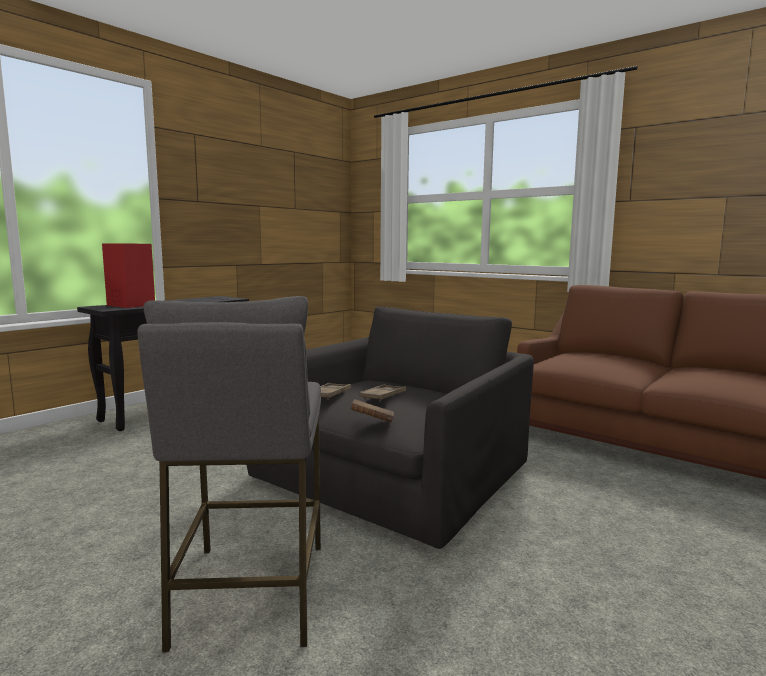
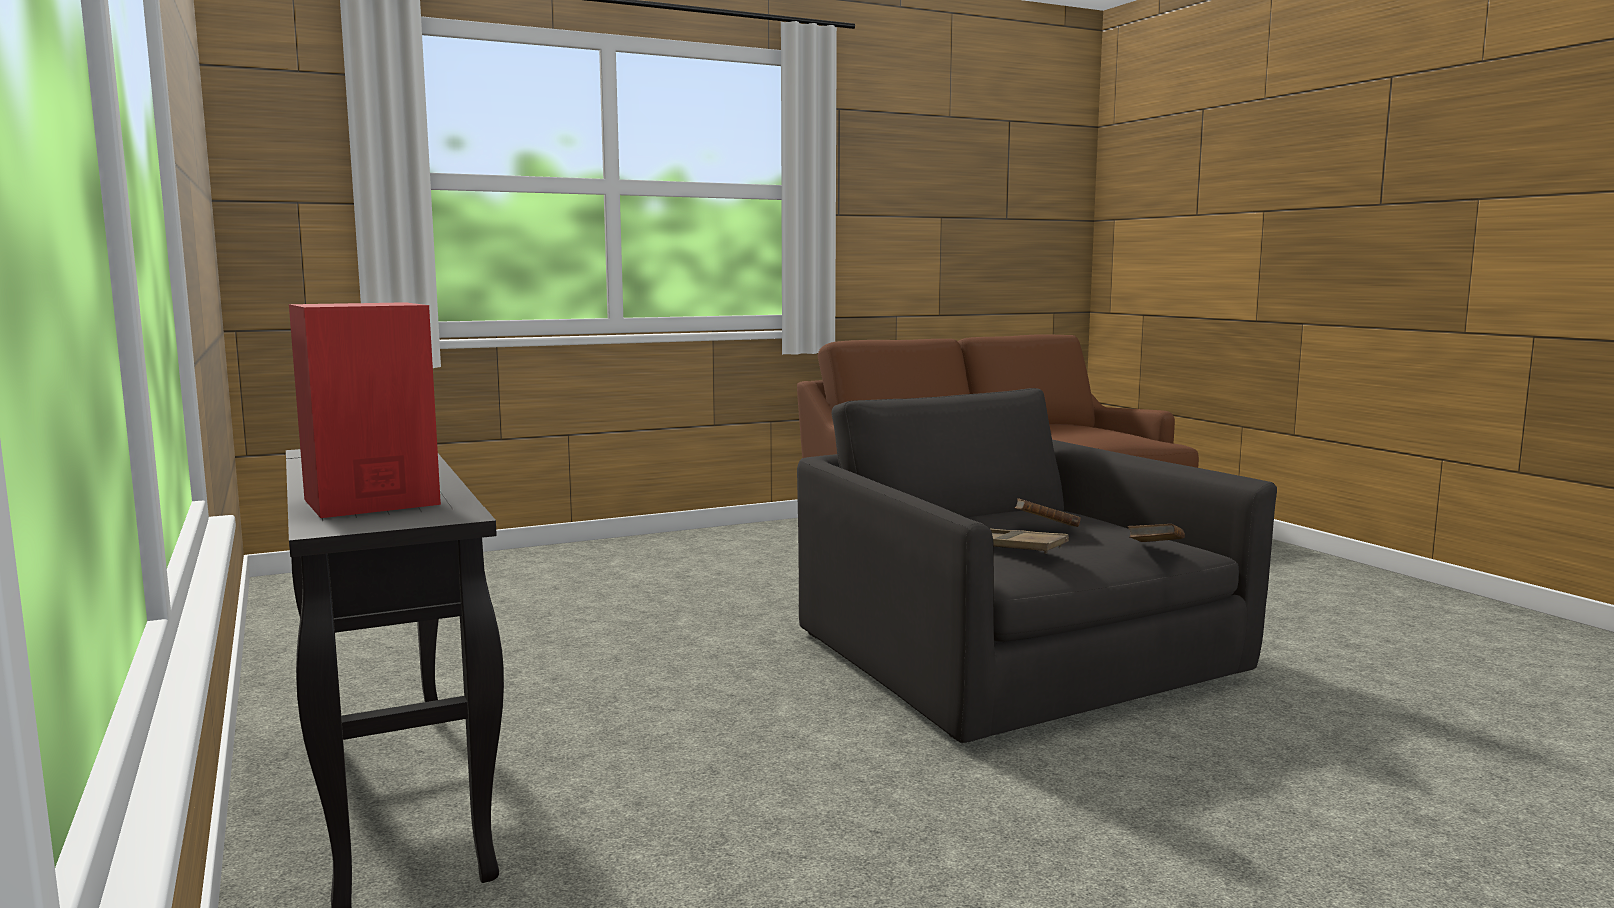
camera: 65 degrees left, 0 degrees up
grey stool [137,296,321,653] -> none
brown tray [359,384,406,402] -> brown book [1015,498,1081,527]

